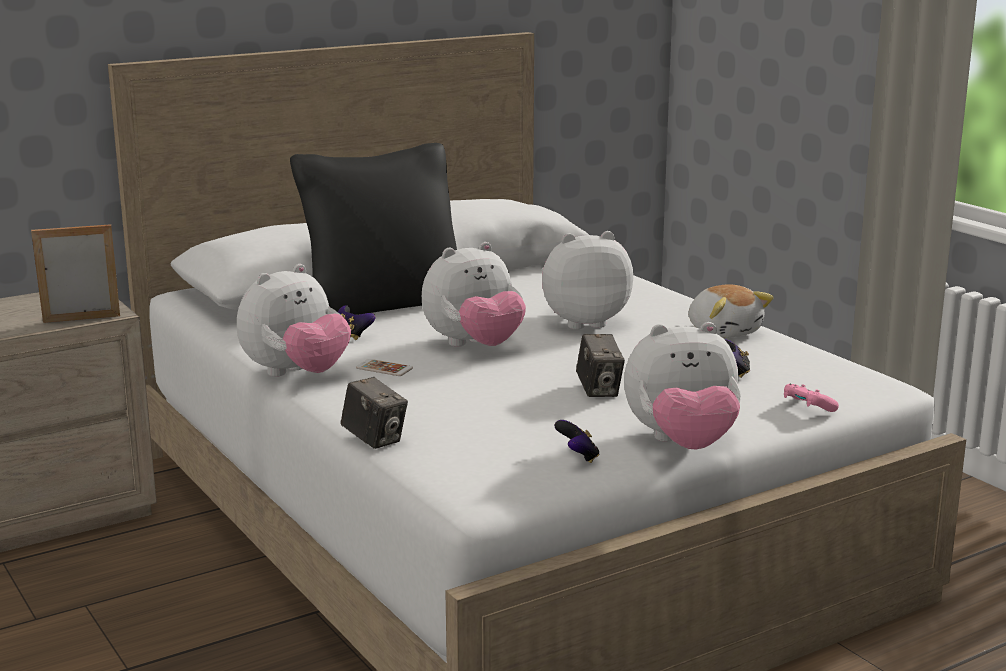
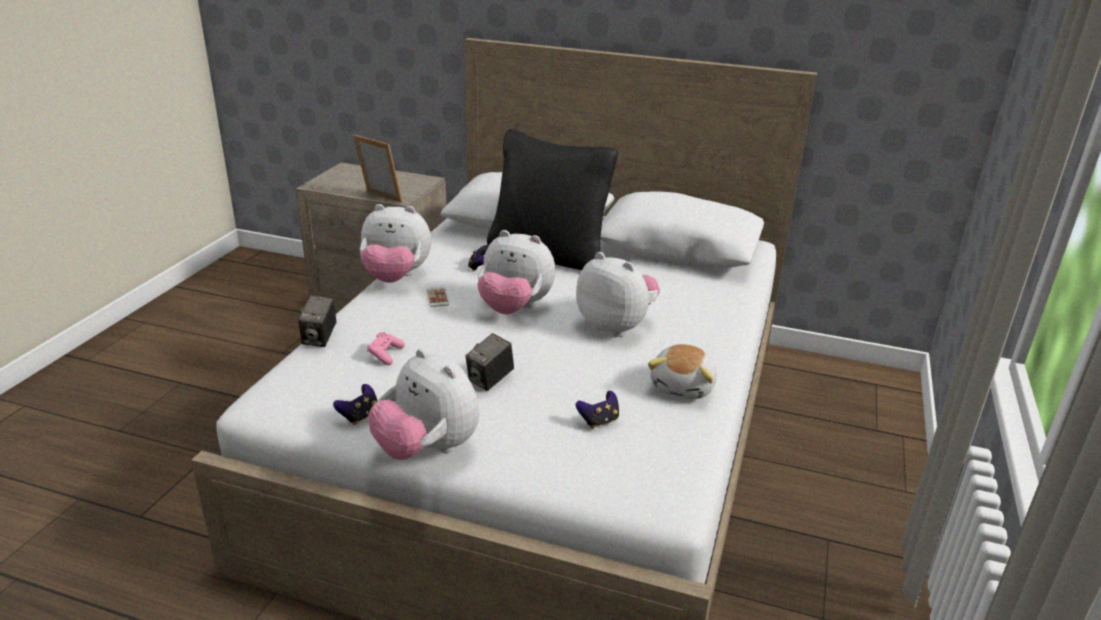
camera: 50 degrees right, 10 degrees up
pink game controller [784,384,839,412] -> pink game controller moved to [367,332,405,365]

